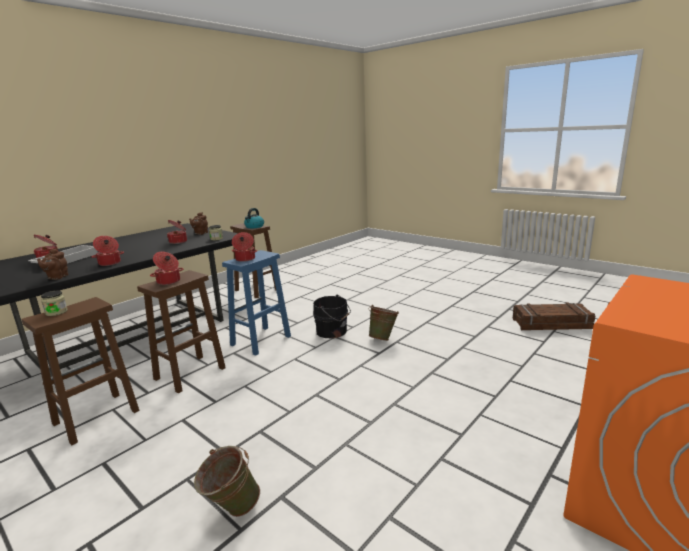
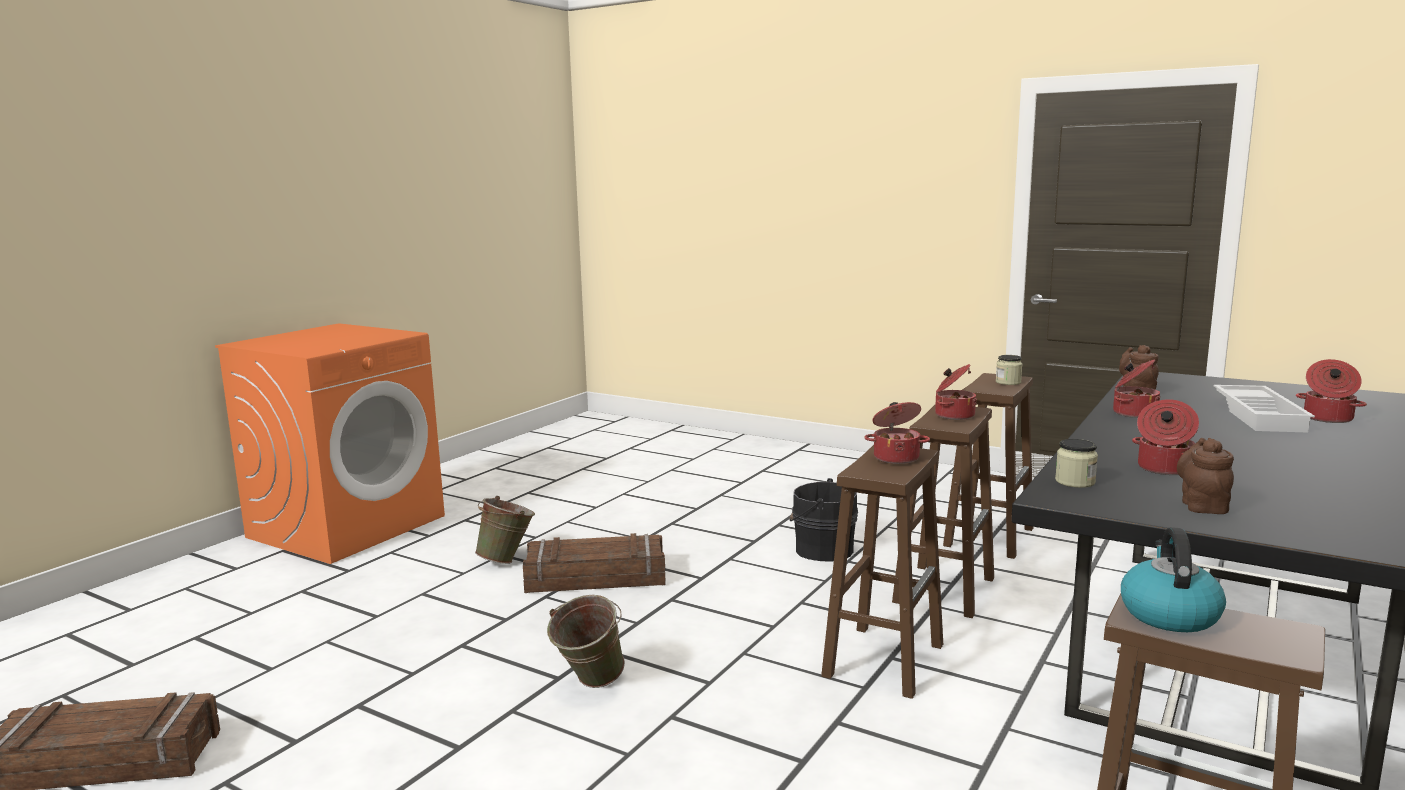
camera: 170 degrees right, 5 degrees down
green bucket [194,446,260,517] -> green bucket moved to [475,496,535,564]
blue stool [222,250,291,356] -> brown stool [821,445,943,699]
black bucket [313,294,351,338] -> black bucket moved to [790,478,858,562]
none -> crate [523,533,666,593]

